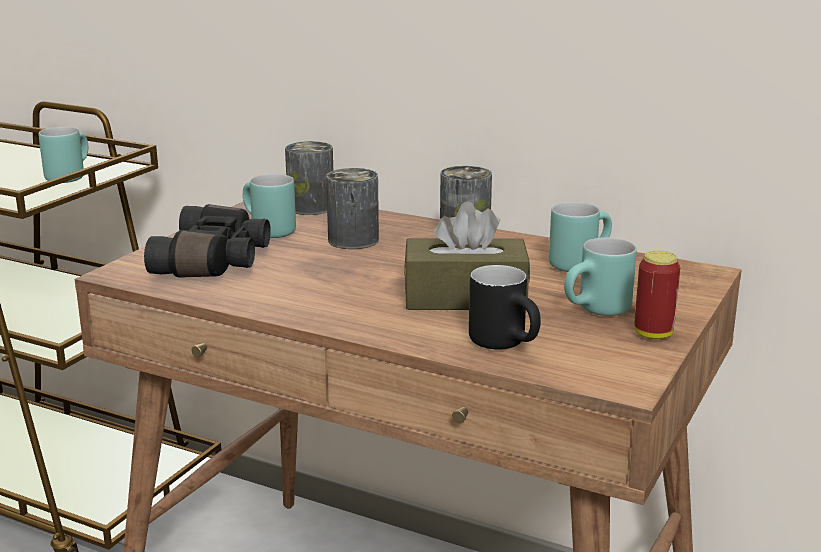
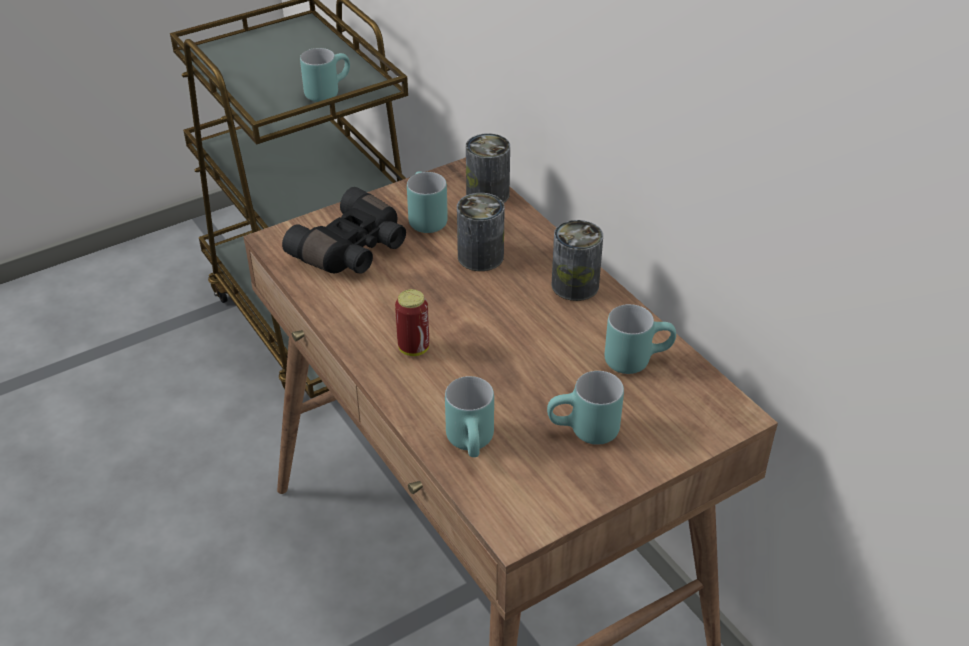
camera: 30 degrees right, 20 degrees up
brown tissue box [404,201,530,310] -> none
black mug [469,265,541,349] -> turquoise mug [445,376,494,457]
can [634,251,680,339] -> can moved to [395,289,429,356]

